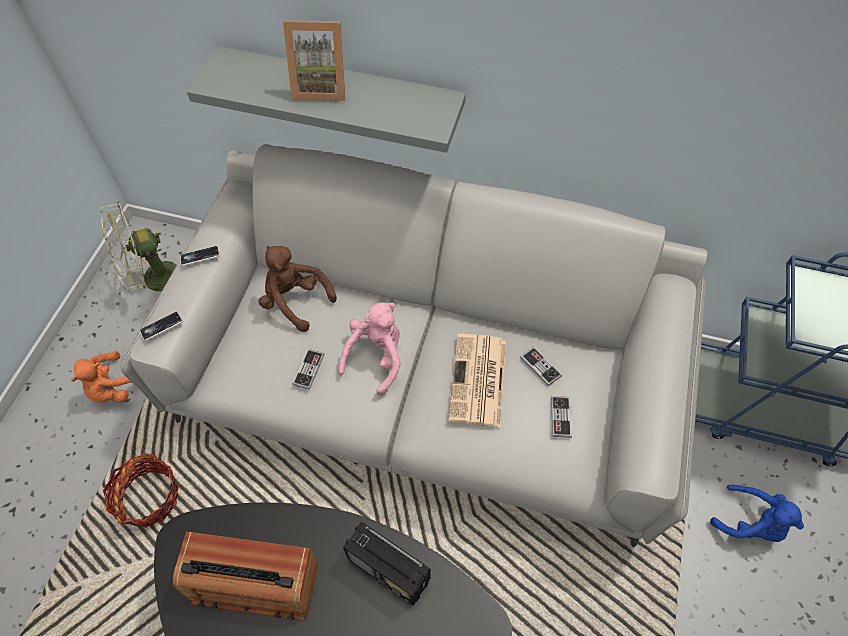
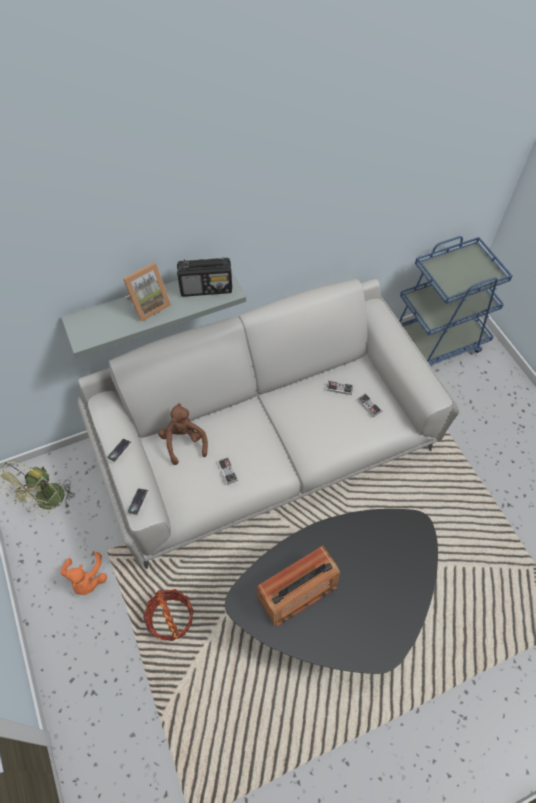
camera: 40 degrees left, 0 degrees up
brown plush toy [259,246,337,332] -> brown plush toy turned 75 degrees clockwise [158,403,208,465]
pink plush toy [337,302,401,396] -> none
radio [343,522,431,605] -> radio moved to [177,257,232,297]
newspaper [448,334,506,428] -> none
blue plush toy [710,485,804,542] -> none

